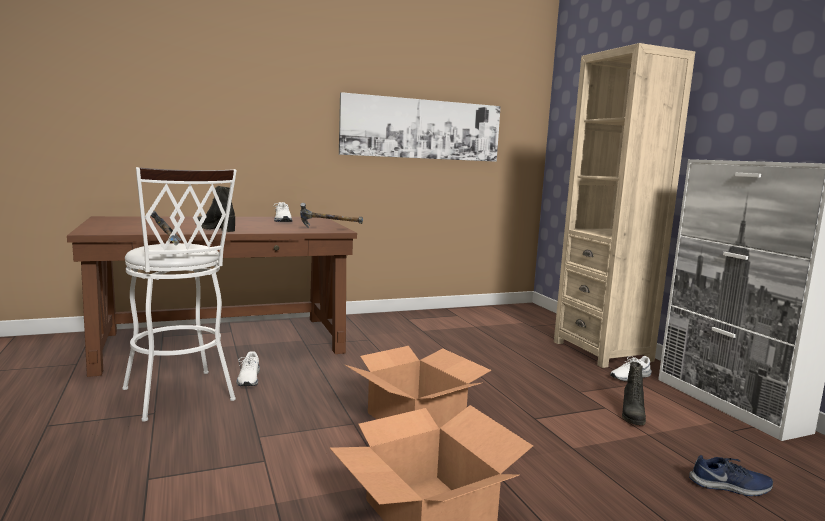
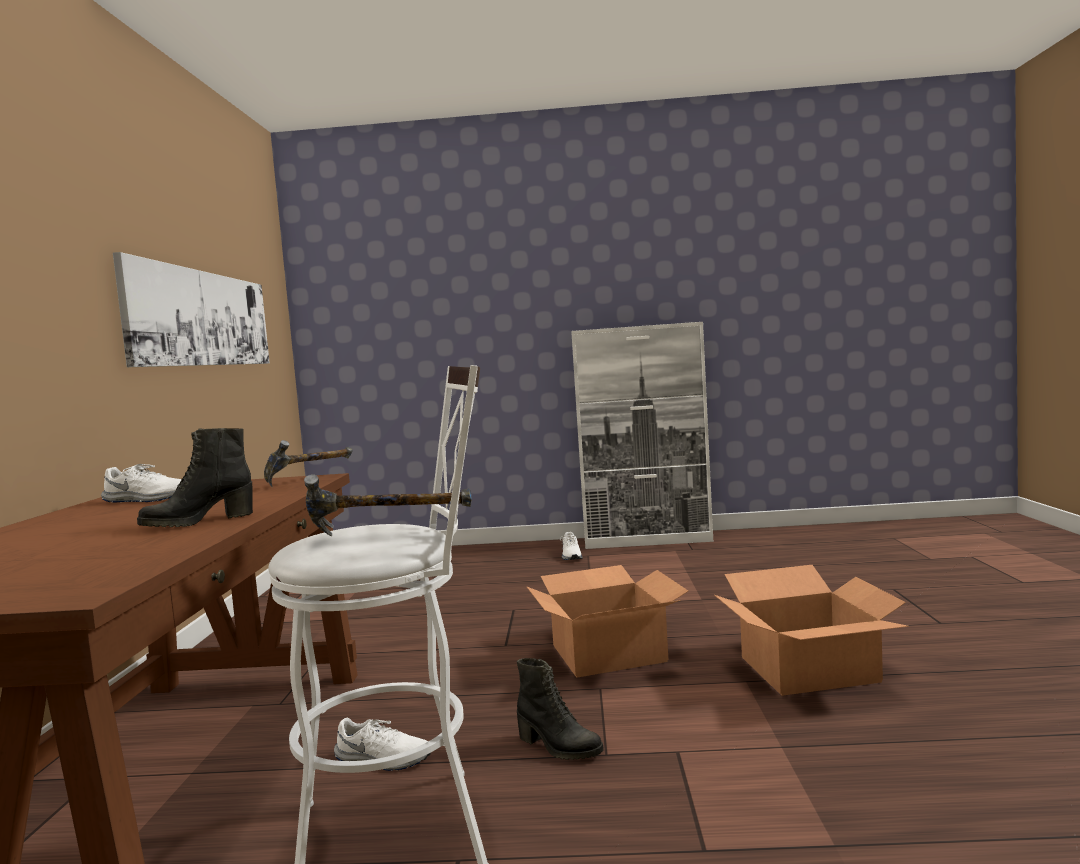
camera: 65 degrees left, 5 degrees down
beige bookcase [554,43,695,368] -> none
black boot [622,362,646,425] -> black boot moved to [517,658,604,760]
blue shoe [689,455,773,496] -> none

